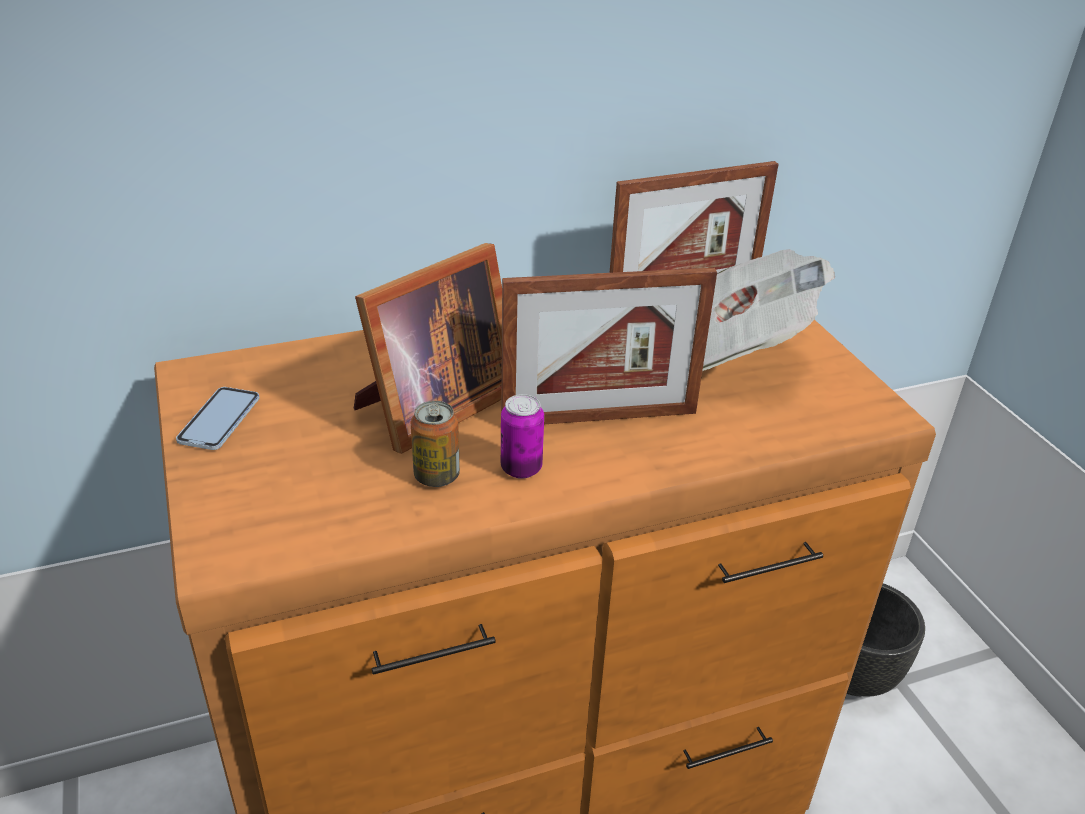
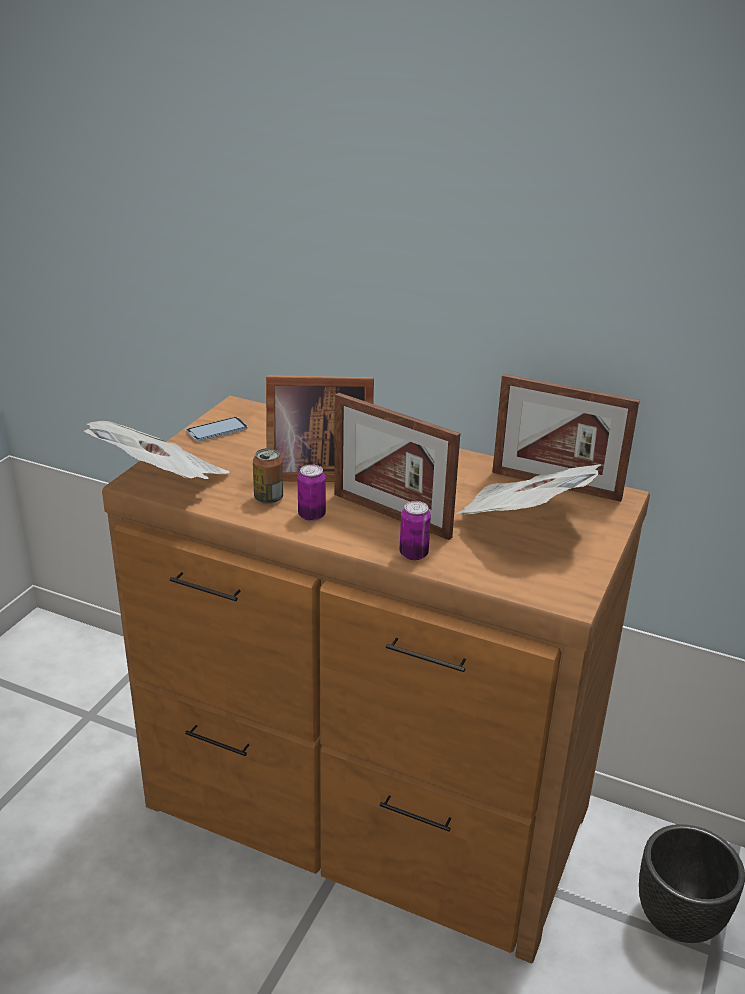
camera: 45 degrees right, 5 degrees down
none -> newspaper [84,421,230,479]
none -> can [399,501,431,560]

